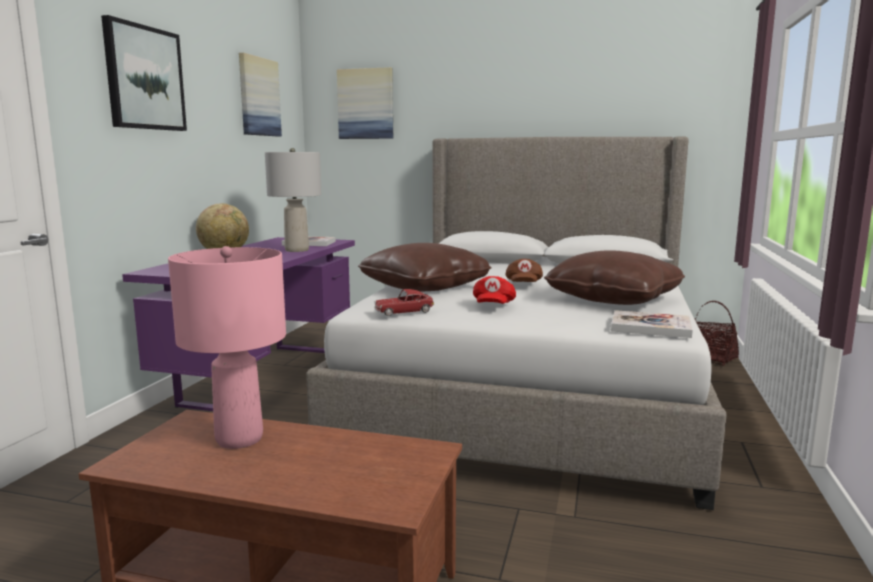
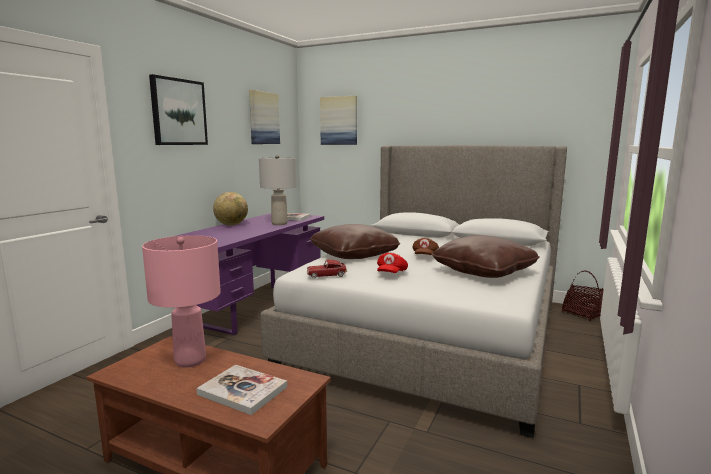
camera: 10 degrees right, 0 degrees up
book [611,310,693,338] -> book moved to [196,365,287,415]

